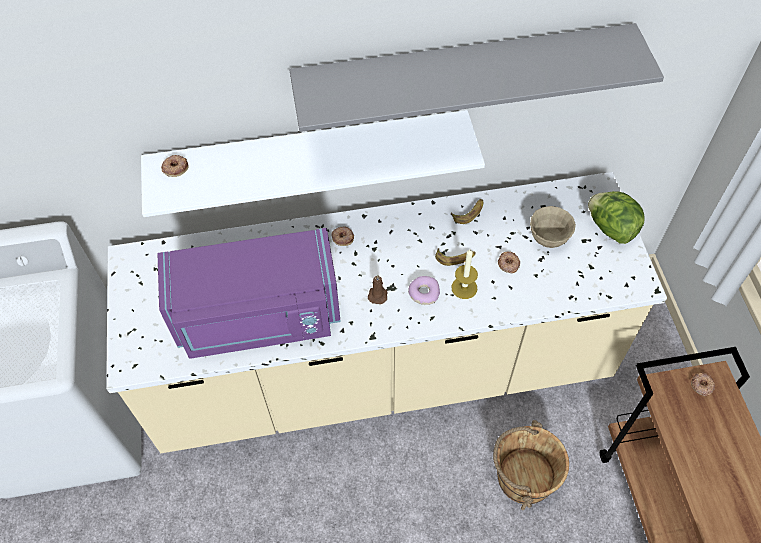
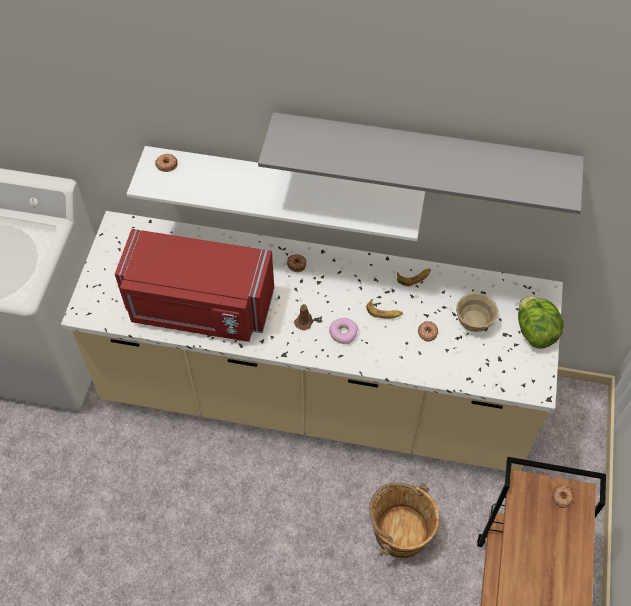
camera: 20 degrees right, 0 degrees up
purple microwave [157,228,341,359] -> red microwave [115,229,274,342]
candle [451,249,478,299] -> none

